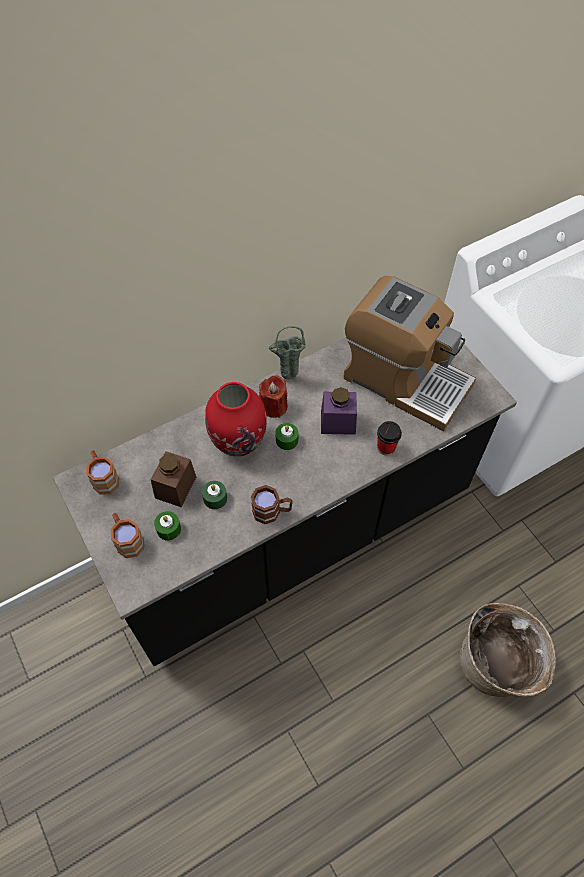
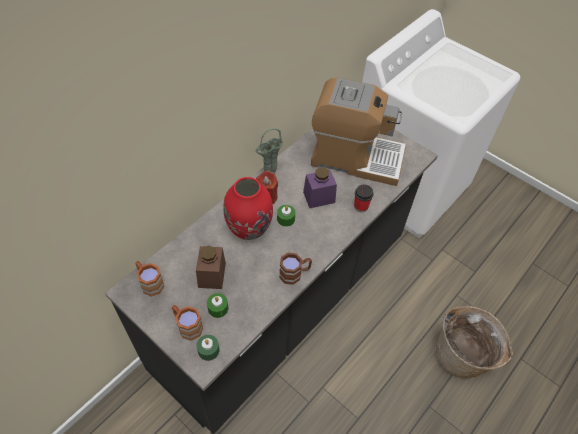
camera: 20 degrees left, 5 degrees down
green candle [202,481,227,509] -> green candle moved to [197,335,219,361]

